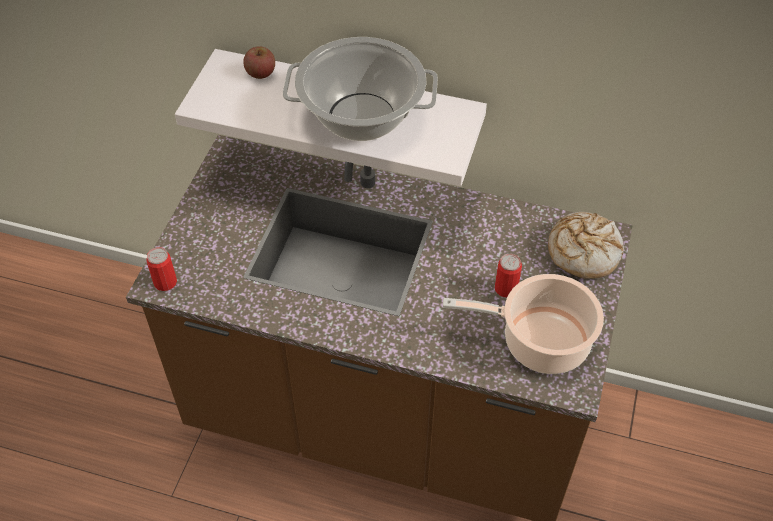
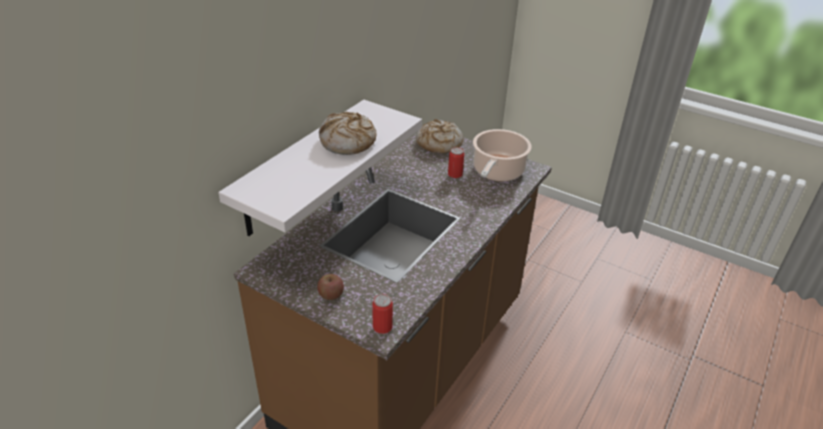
camera: 75 degrees left, 15 degrees down
apple [243,46,275,79] -> apple moved to [317,274,344,300]
cooking pot [283,37,438,141] -> bread [319,112,376,155]

